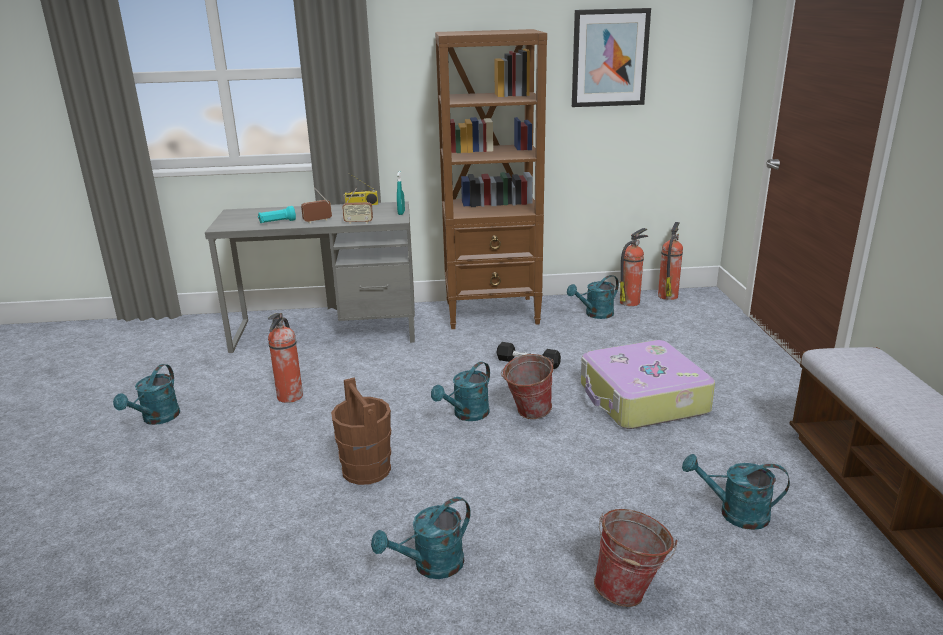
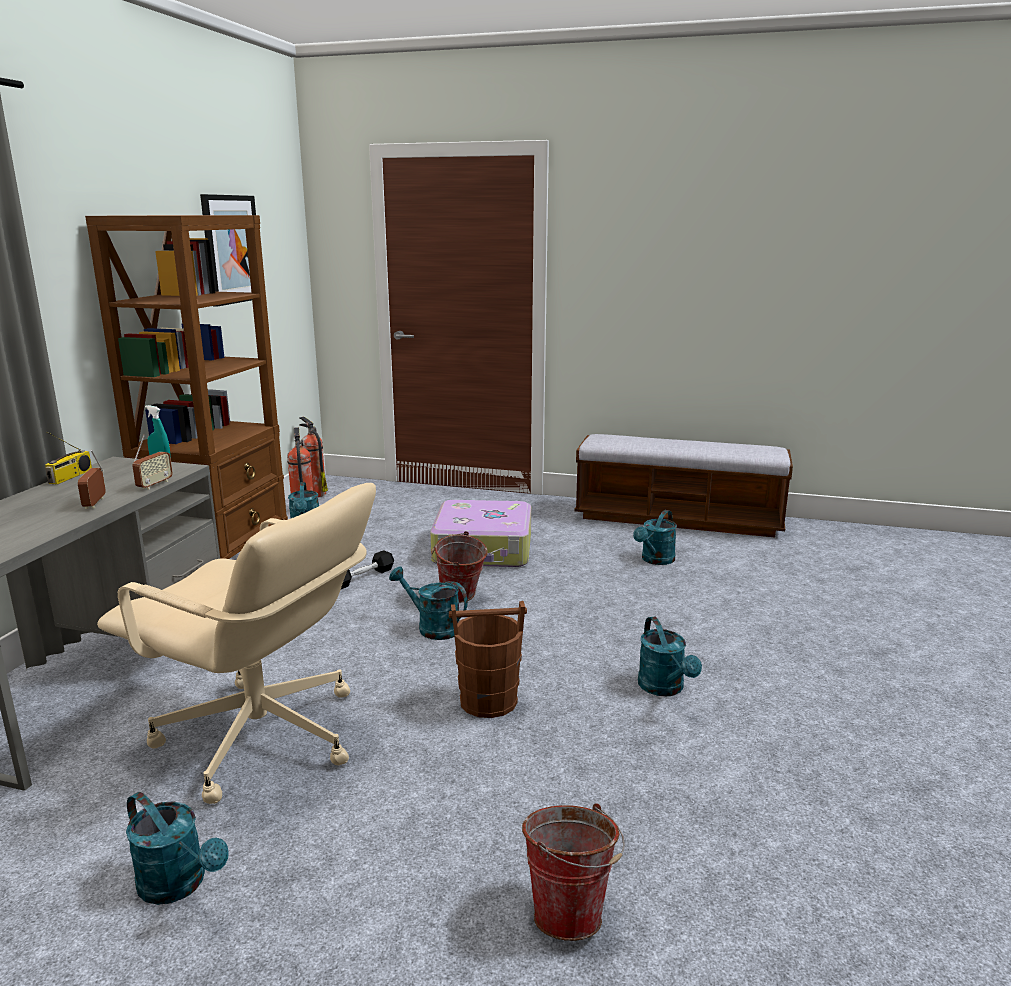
camera: 70 degrees left, 5 degrees down
turquoise flashlight [258,206,296,223] -> none
fire extinguisher [268,313,303,403] -> beige office chair [97,483,376,804]
turquoise watering can [431,361,490,421] -> turquoise watering can turned 150 degrees clockwise [389,567,468,640]
bucket [594,509,677,607] -> bucket moved to [522,803,625,941]

